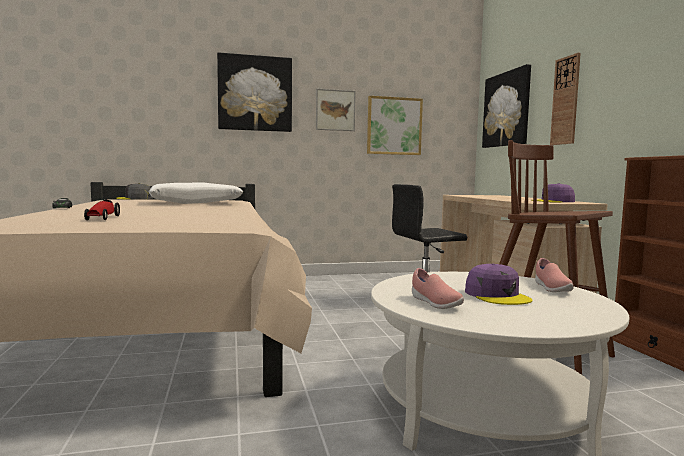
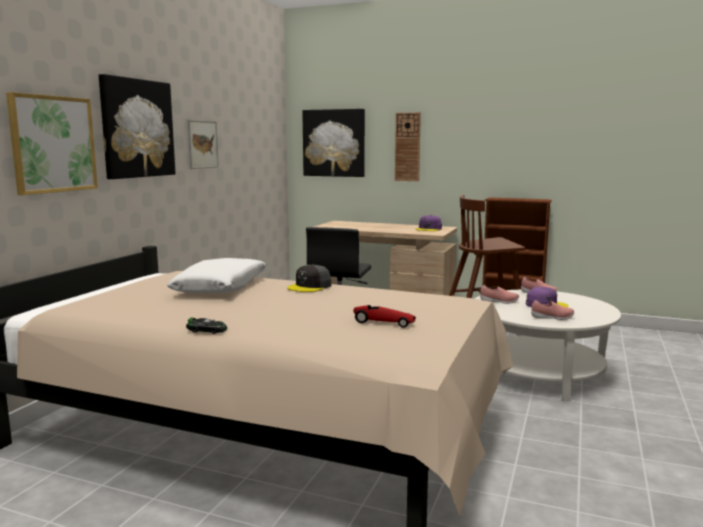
camera: 55 degrees left, 5 degrees up
grey cap [116,183,153,199] -> grey cap moved to [287,265,331,292]
picture [367,96,423,155] -> picture moved to [6,92,98,195]
none -> pink shoe [480,285,519,304]

